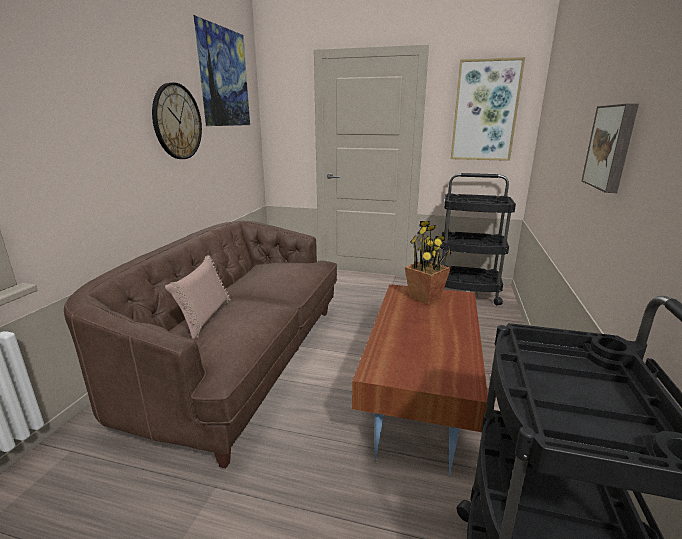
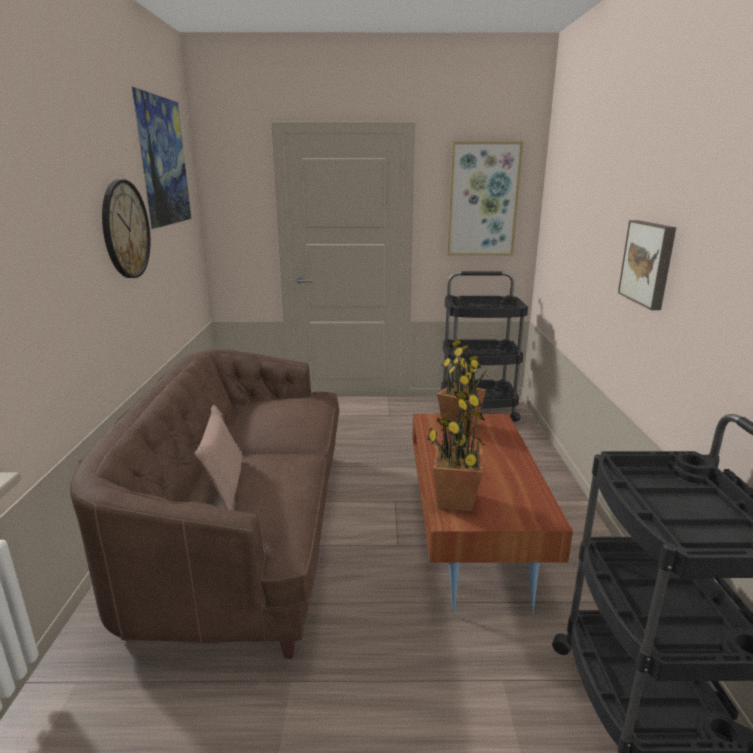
camera: 15 degrees left, 0 degrees up
none -> potted plant [427,391,486,511]

